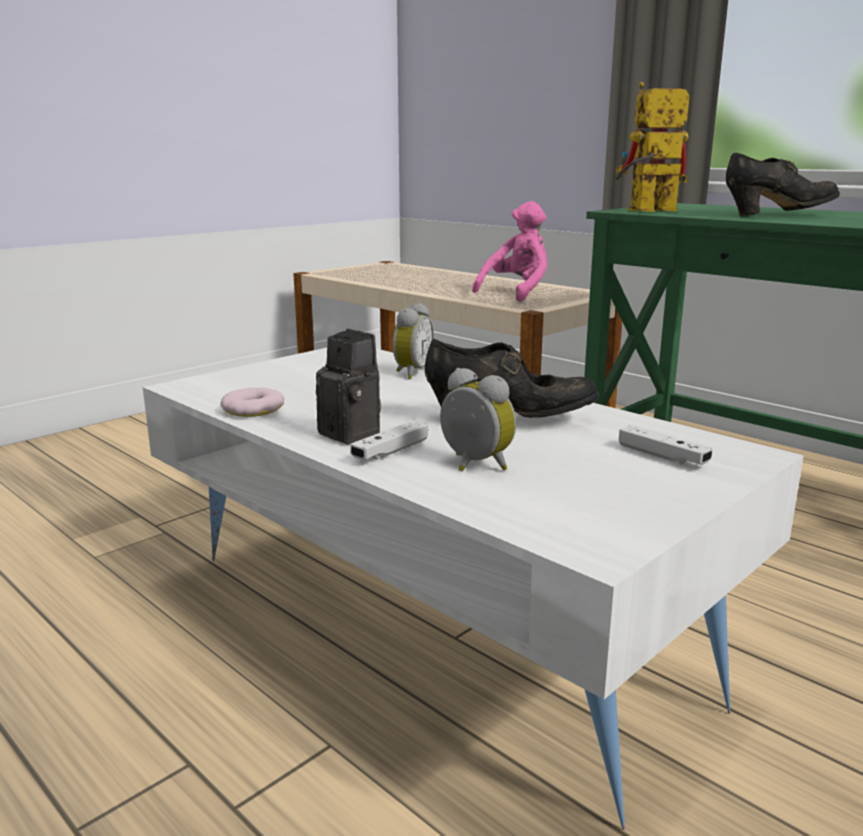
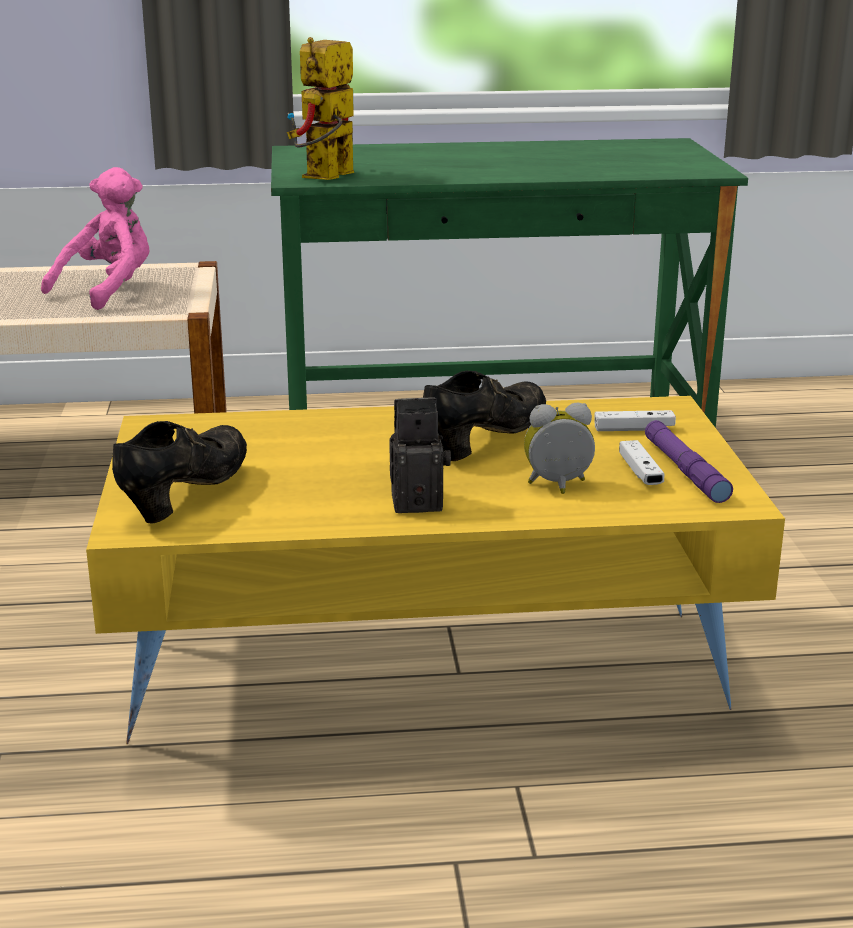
camera: 50 degrees left, 5 degrees up
white coffee table [143,348,804,830] -> yellow coffee table [86,396,785,744]
donut [220,388,284,417] -> none
white game controller [350,421,428,460] -> white game controller moved to [619,440,664,485]
alarm clock [393,303,434,379] -> none
pink plush toy [472,201,547,302] -> pink plush toy turned 45 degrees clockwise [41,167,149,310]
black shoe [726,153,840,216] -> black shoe moved to [112,421,247,523]
none -> purple flashlight [645,420,733,503]

